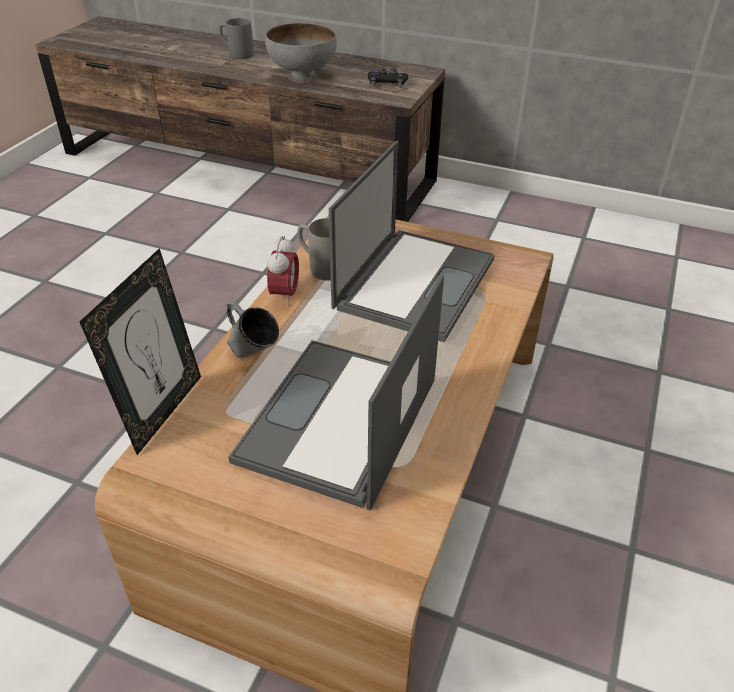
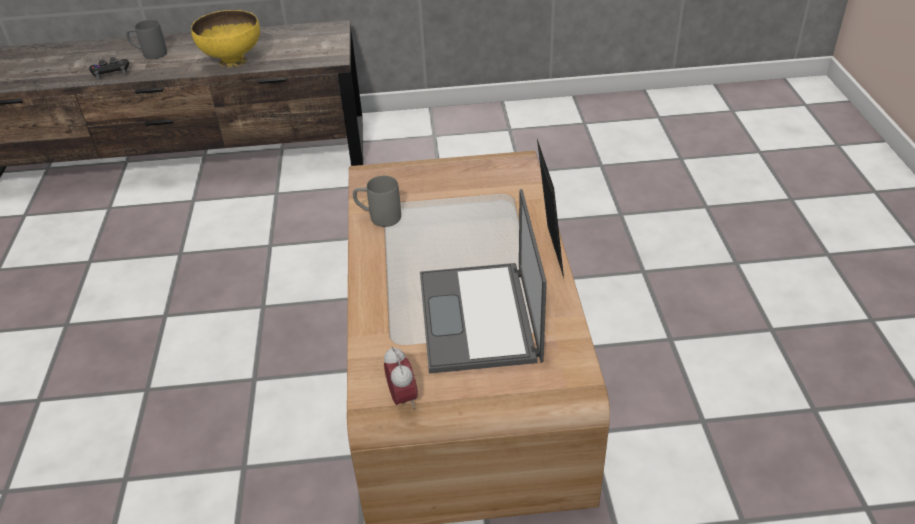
camera: 25 degrees left, 0 degrees up
picture frame [80,248,201,455] -> picture frame moved to [537,139,564,278]
grey mug [226,302,279,357] -> none
grey bowl [265,23,337,83] -> yellow bowl [191,10,260,67]
alarm clock [267,236,299,306] -> alarm clock moved to [384,346,418,409]
laptop [329,140,495,342] -> none
black game controller [368,67,408,88] -> black game controller moved to [89,57,129,79]

